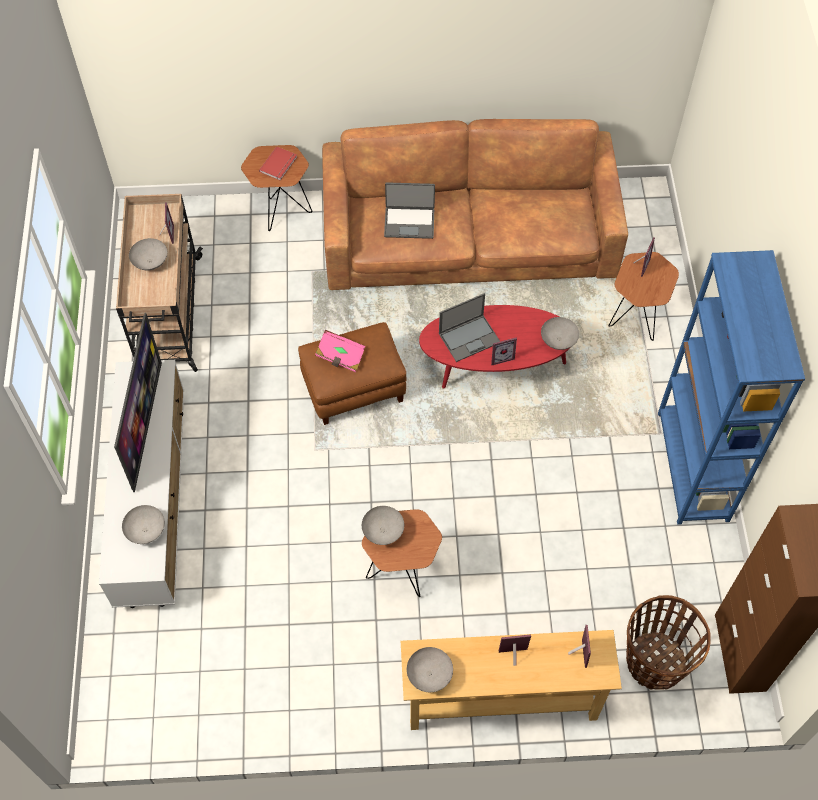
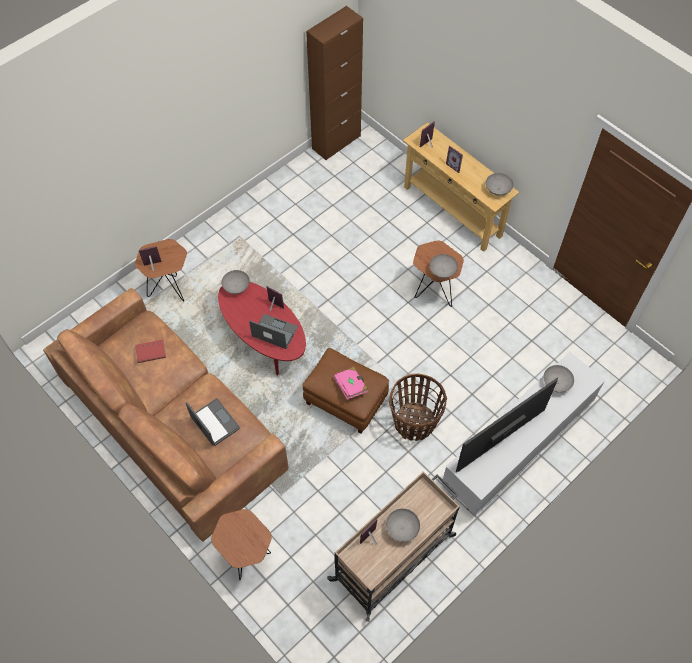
camera: 130 degrees left, 0 degrees up
red book [259,146,297,180] -> red book moved to [135,340,166,363]
basket [626,595,711,690] -> basket moved to [389,374,447,441]
blue bookcase [658,250,805,525] -> none

